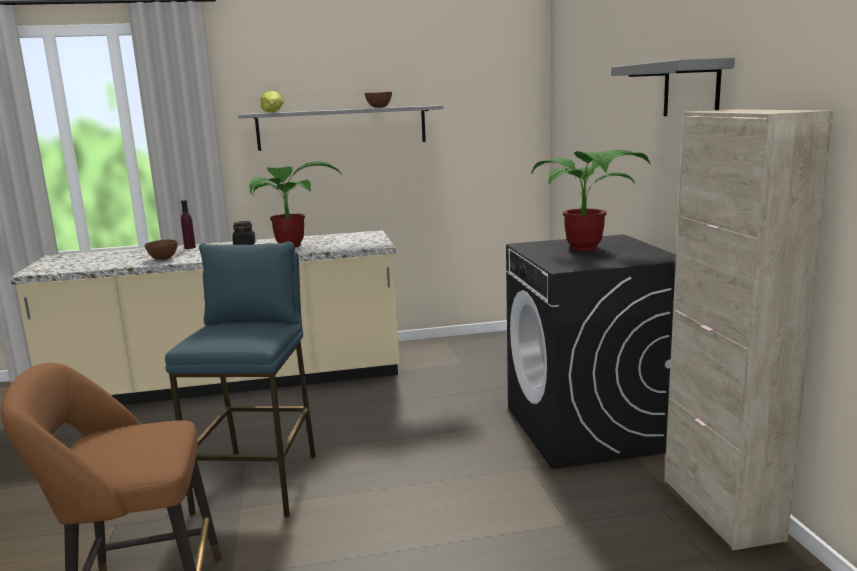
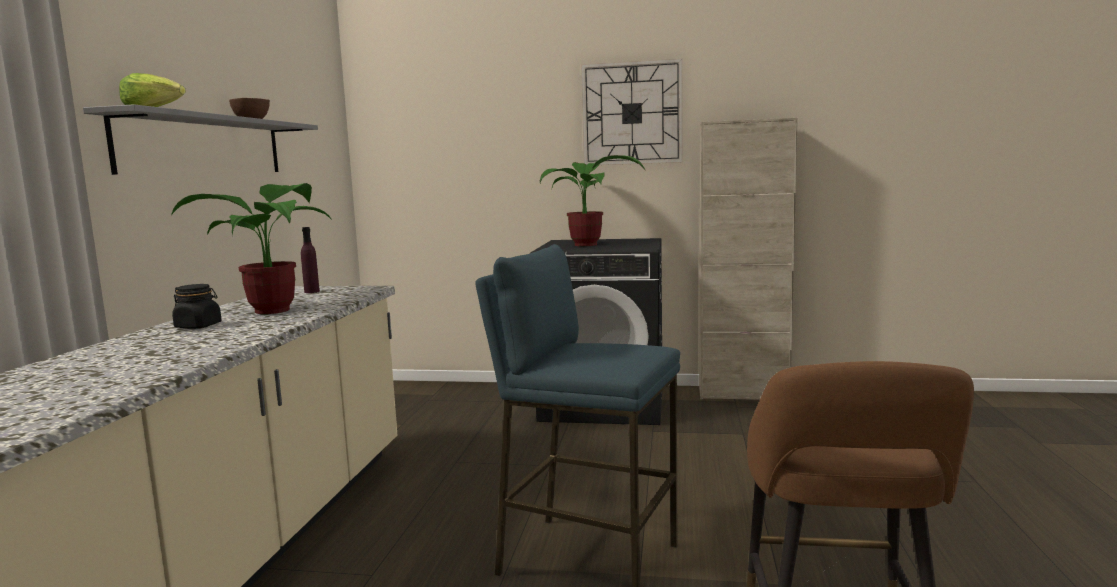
camera: 70 degrees left, 5 degrees down
brown bowl [144,239,178,260] -> none
purple bottle [181,200,196,249] -> purple bottle moved to [301,227,320,293]
grey shelf [611,58,735,116] -> wall clock [581,59,683,165]

